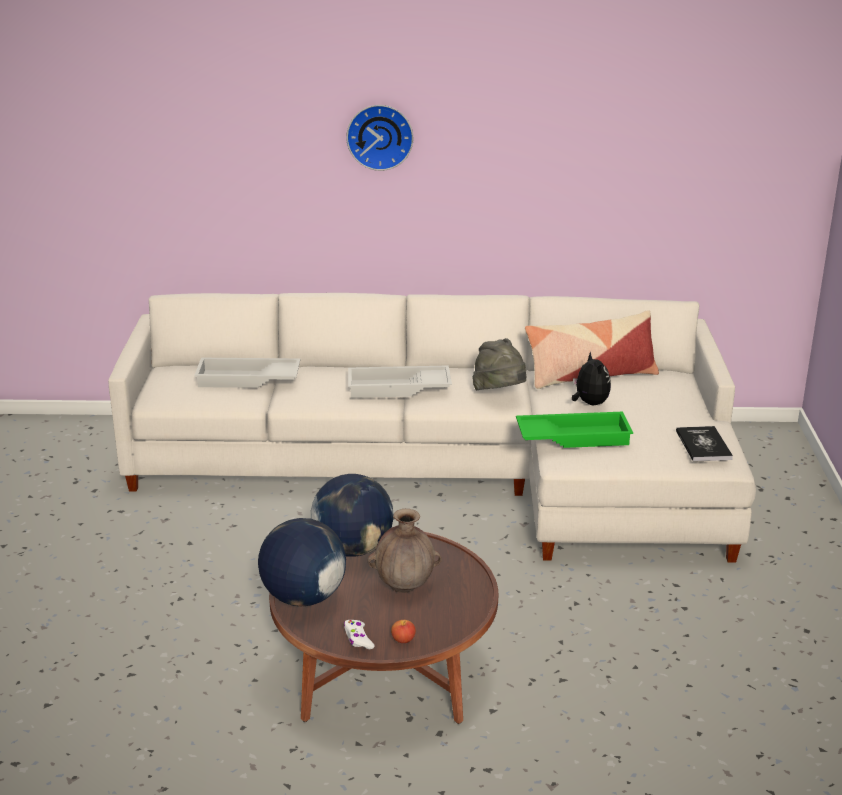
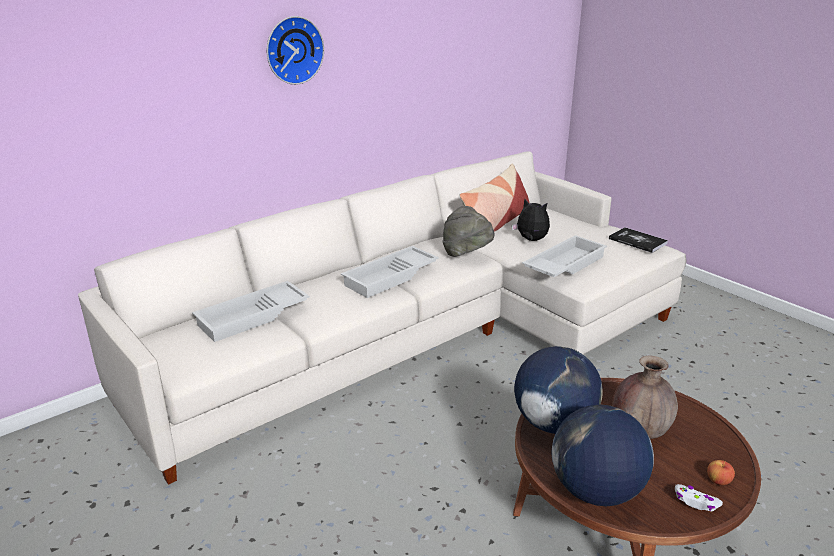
camera: 40 degrees left, 0 degrees up
green tray [516,411,633,448] -> white tray [522,235,607,277]

